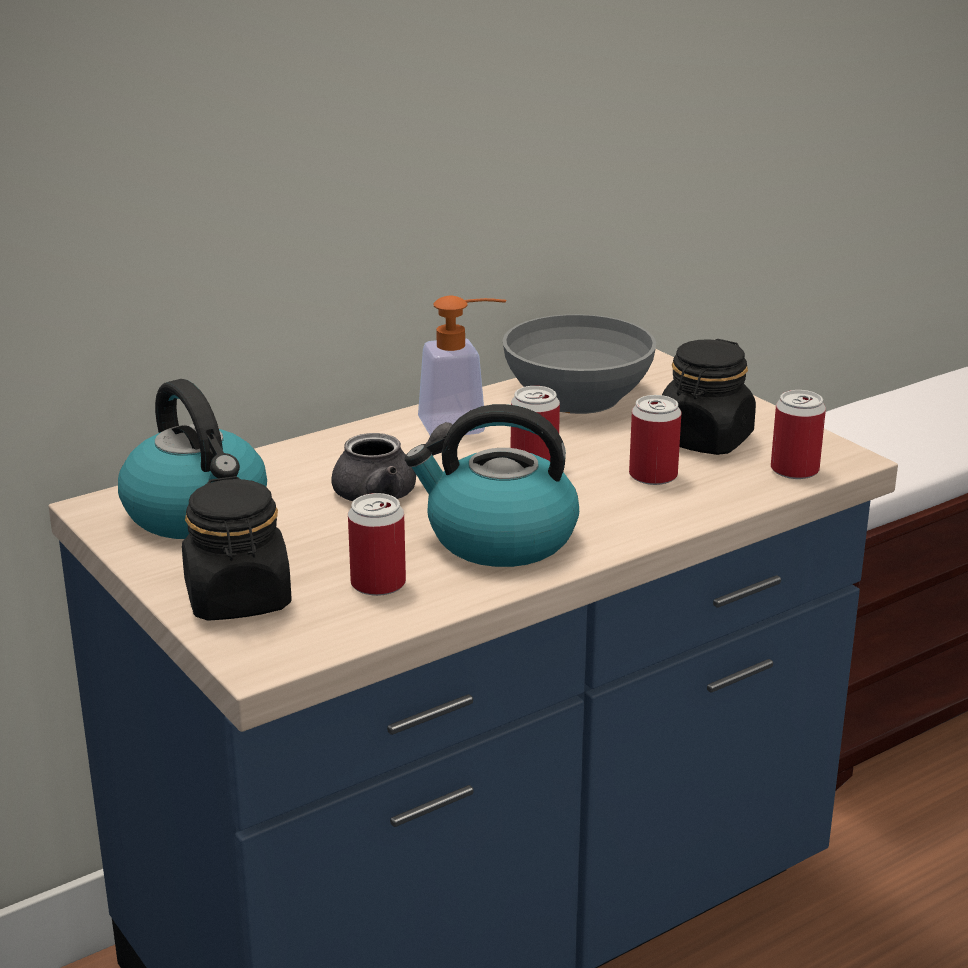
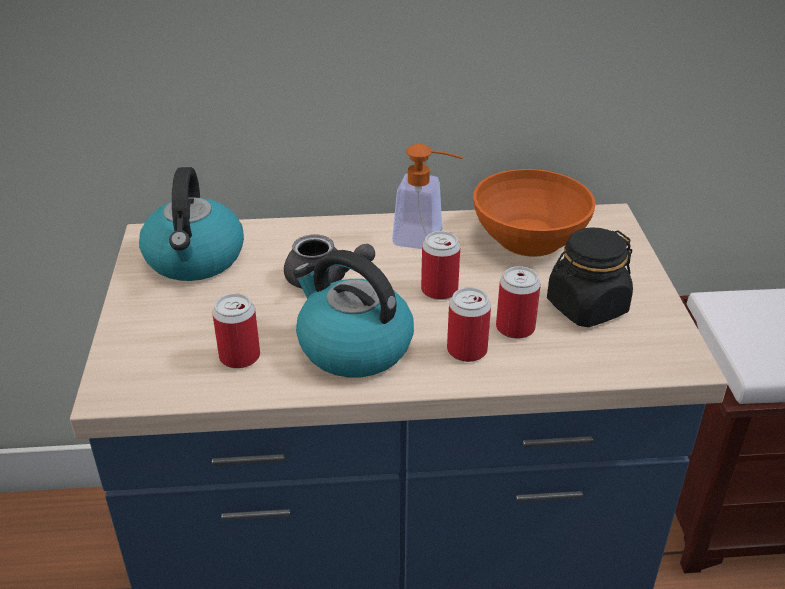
camera: 30 degrees right, 10 degrees up
black jar [182,476,292,621] -> none
grey bowl [503,314,656,414] -> orange bowl [473,169,596,257]
can [771,390,826,479] -> can moved to [447,287,491,362]

